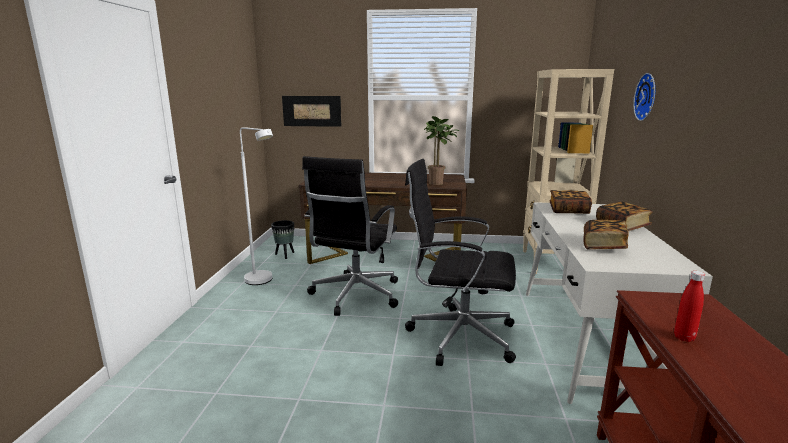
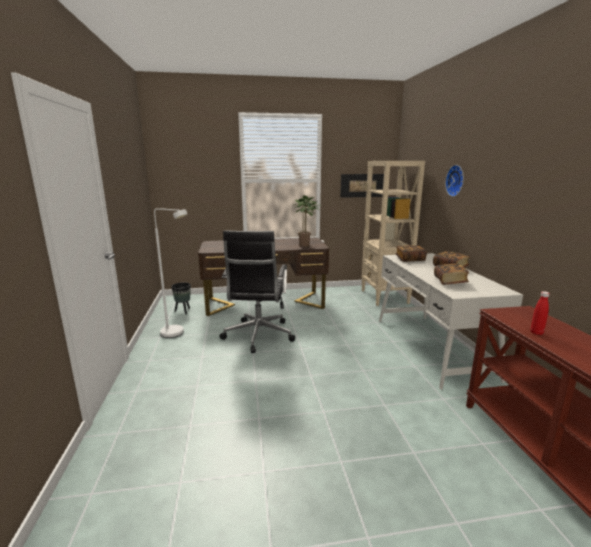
camera: 15 degrees left, 0 degrees up
picture [282,96,342,127] -> picture moved to [340,174,384,198]
black office chair [405,159,516,366] -> none

